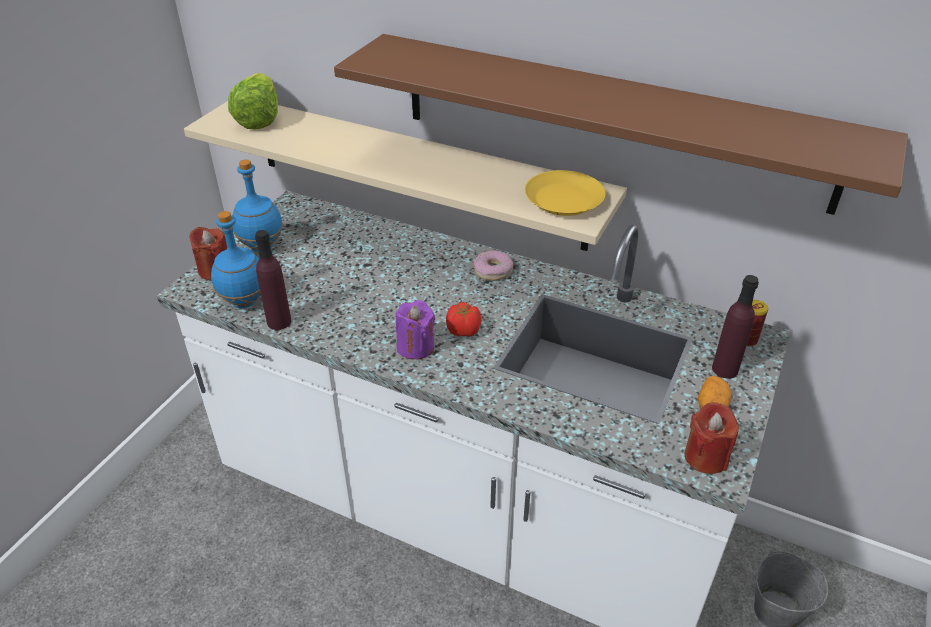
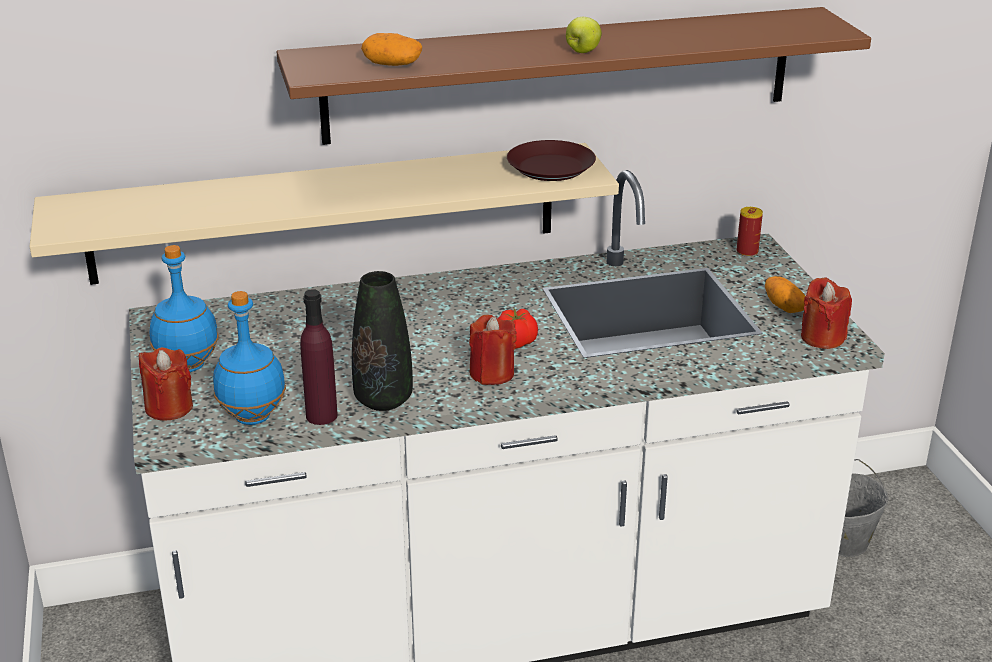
camera: 40 degrees left, 10 degrees down
lettuce [228,73,278,130] -> none
purple candle [396,300,435,360] -> red candle [469,315,517,385]
donut [473,250,513,281] -> none
yellow plate [525,170,605,216] -> brown plate [507,140,596,181]
purple bottle [712,275,759,379] -> none
none -> black vase [352,271,413,411]
none -> potato [361,33,422,66]
none -> apple [566,17,602,53]

